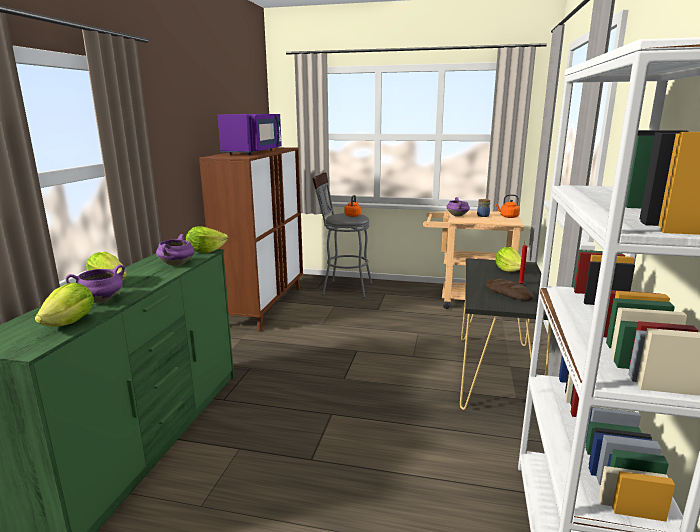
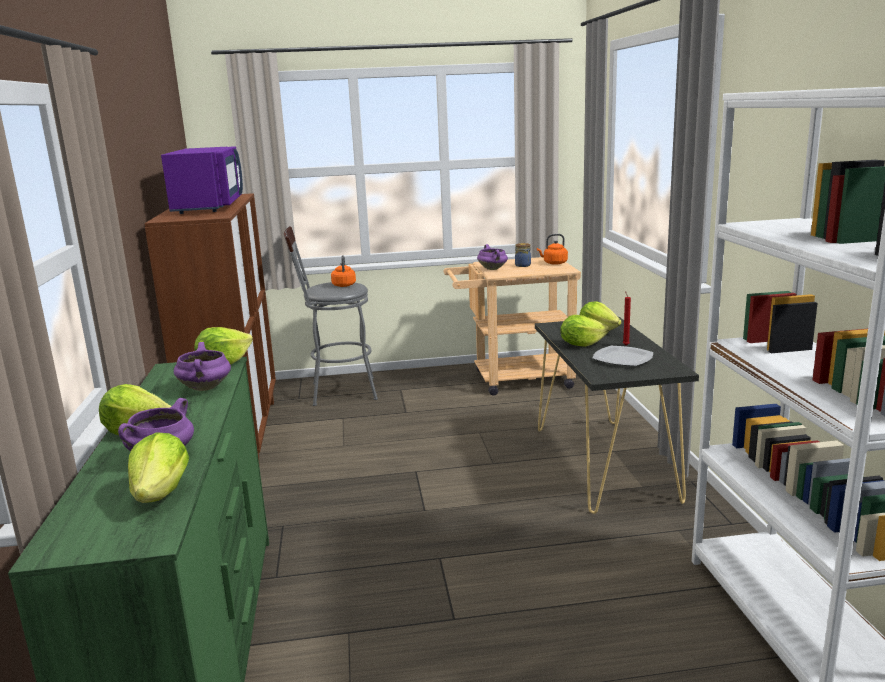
camera: 20 degrees left, 0 degrees up
bread [486,279,534,301] -> plate [592,346,653,366]
none -> lettuce [560,315,609,347]

